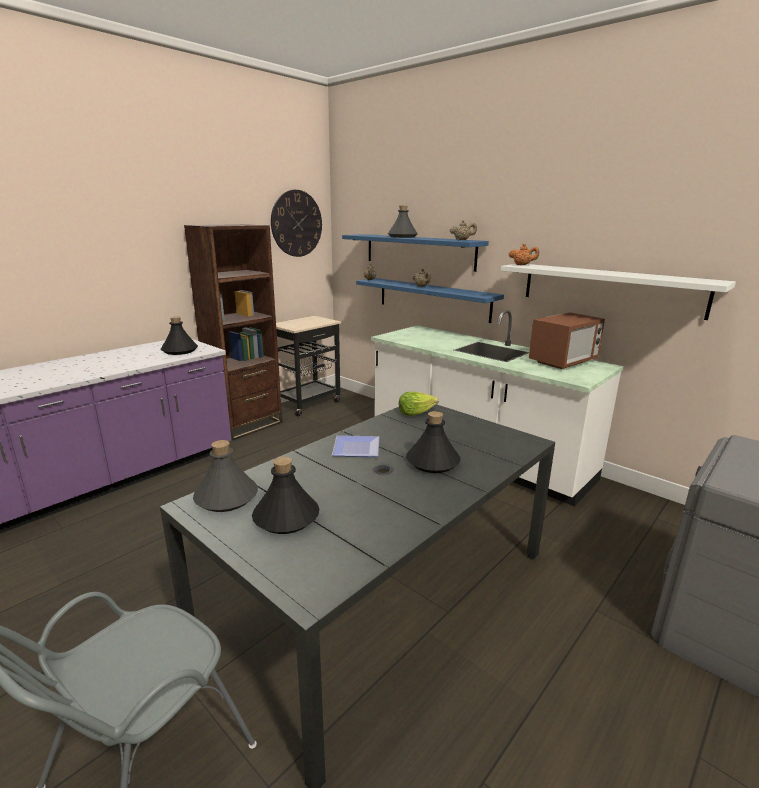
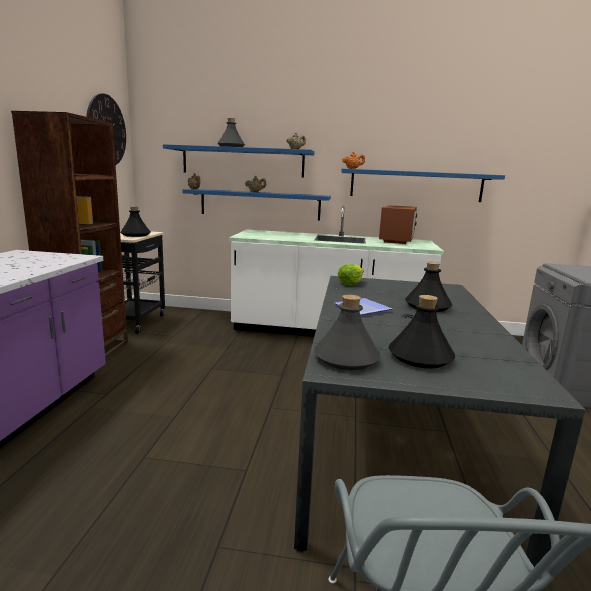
camera: 35 degrees left, 5 degrees down
black bottle [161,317,198,355] -> black bottle moved to [121,206,150,237]
white shelf [501,264,736,320] -> blue shelf [341,169,505,202]

